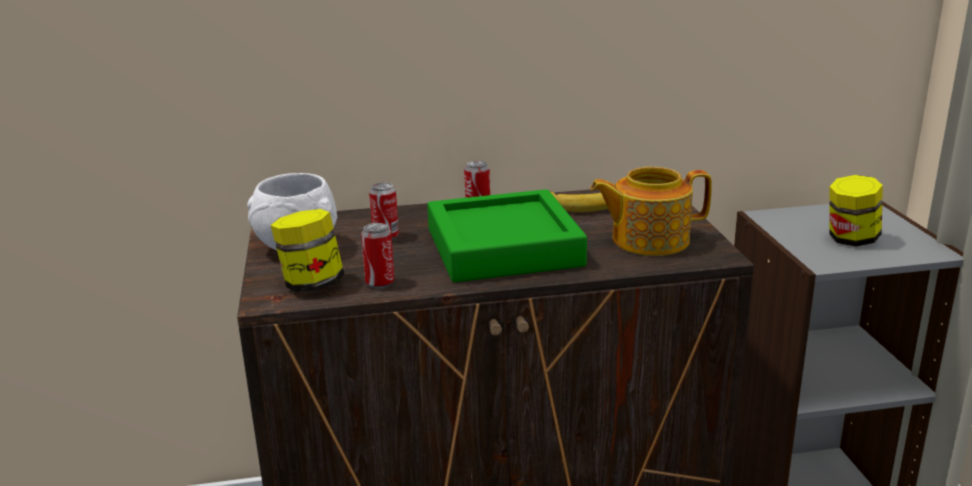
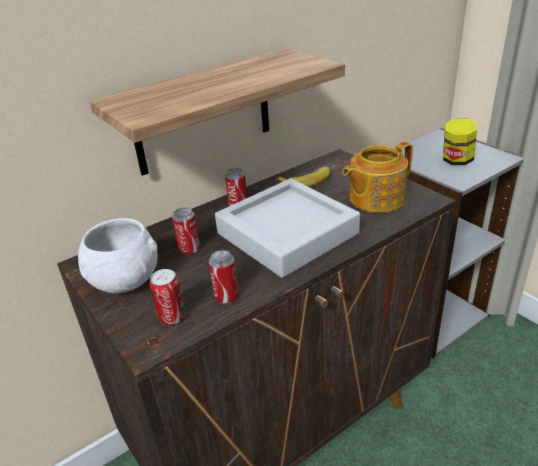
camera: 25 degrees left, 10 degrees up
jar [271,209,344,292] -> can [150,269,185,325]
green tray [427,189,587,282] -> grey tray [215,178,360,278]
none -> shelf [89,48,345,176]

